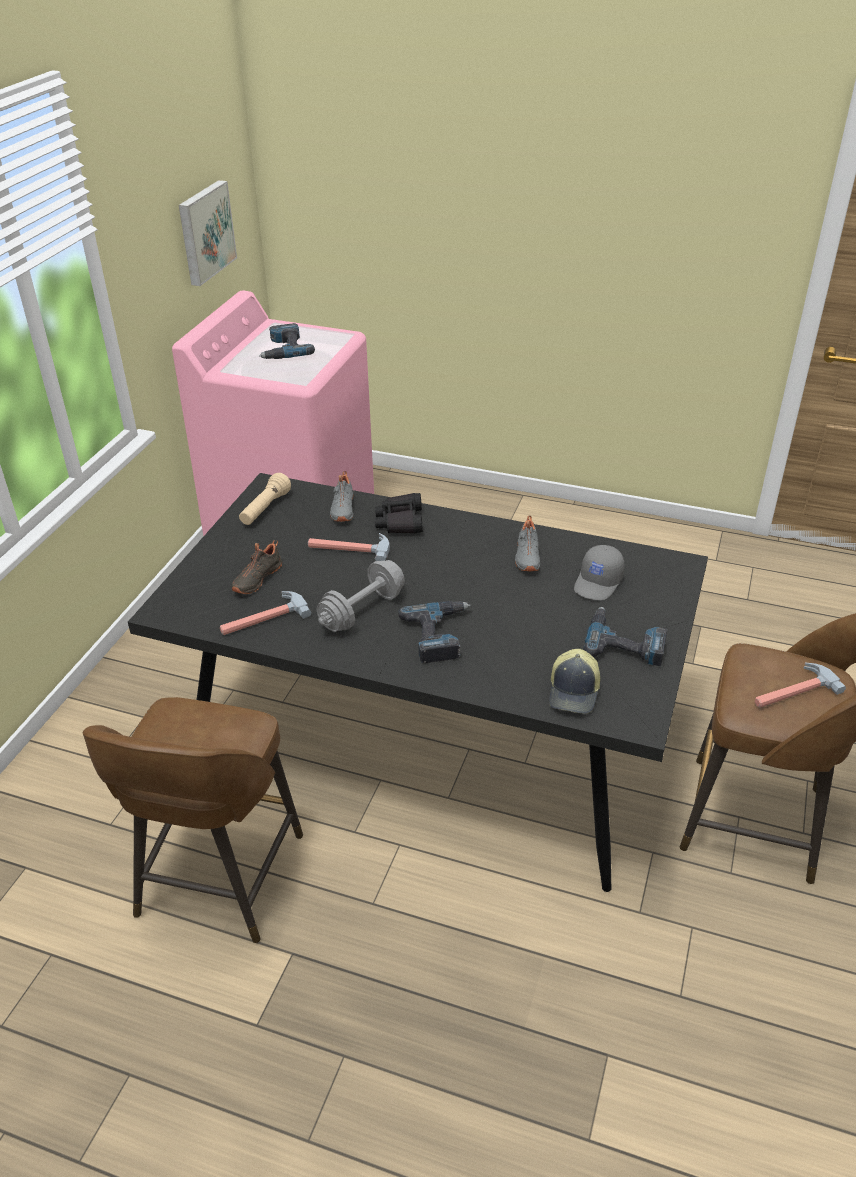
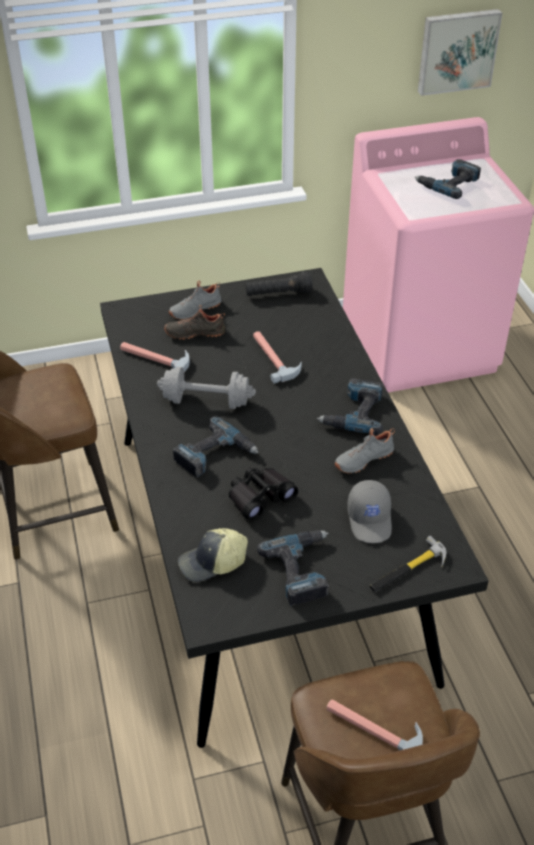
camera: 55 degrees right, 5 degrees up
beige flashlight [239,473,291,525] -> black flashlight [246,272,313,296]
grey shoe [330,471,354,522] -> grey shoe moved to [169,280,222,320]
black binoculars [375,493,423,534] -> black binoculars moved to [229,468,298,521]
grey cap [574,545,625,600] -> grey cap turned 90 degrees counterclockwise [347,480,392,543]
none -> power drill [317,378,383,435]
none -> hammer [370,536,446,592]

